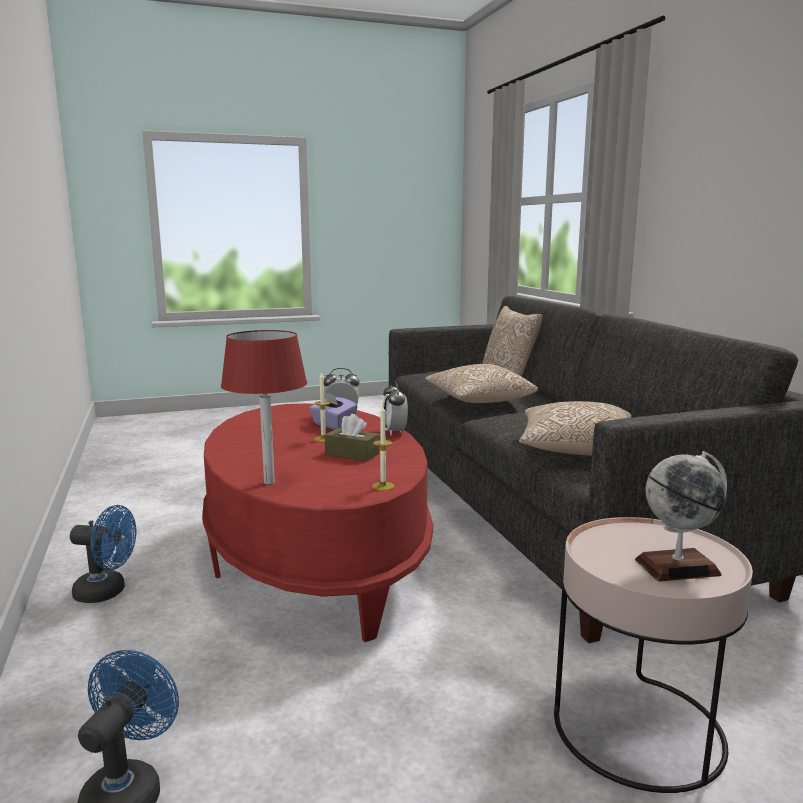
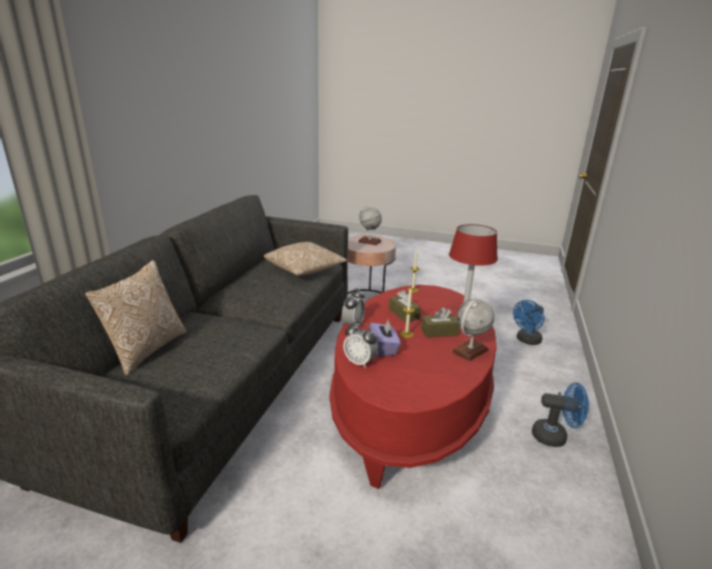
camera: 145 degrees left, 10 degrees up
blue fan [70,505,137,603] -> blue fan turned 150 degrees clockwise [532,382,589,447]
pillow [425,364,538,403] -> none
none -> brown tissue box [421,307,459,337]
none -> globe [451,299,494,362]

